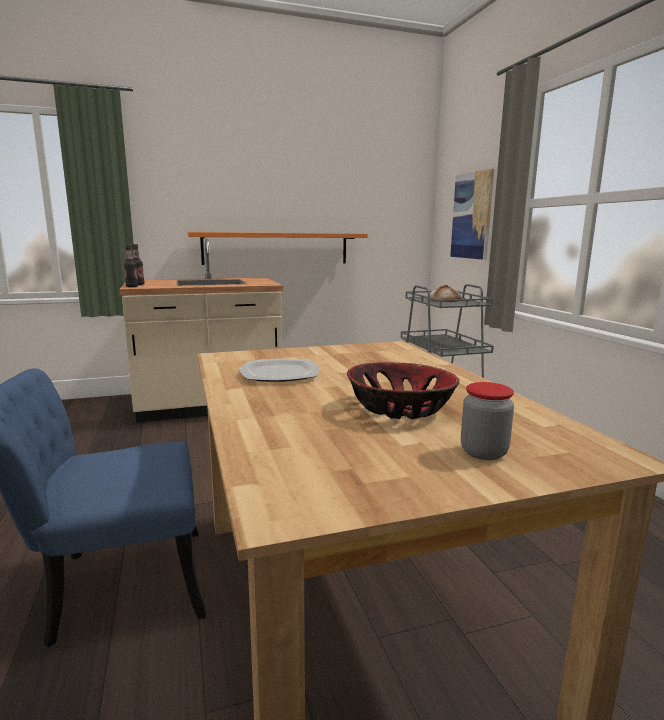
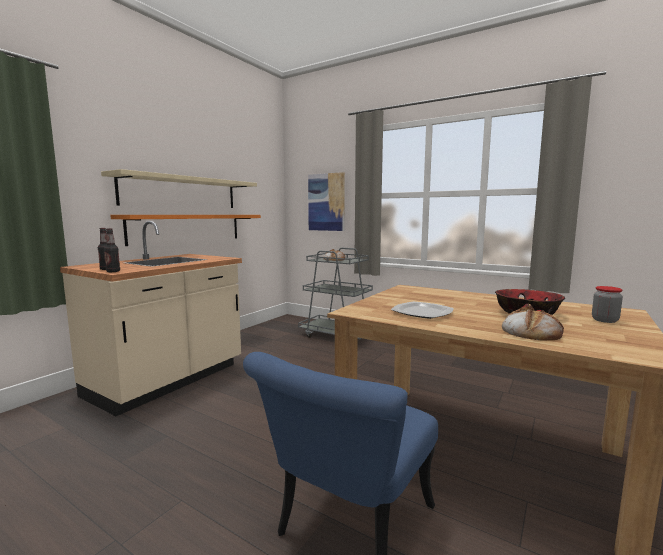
camera: 40 degrees left, 5 degrees down
none -> beige shelf [101,169,257,208]
none -> bread [502,305,564,340]

